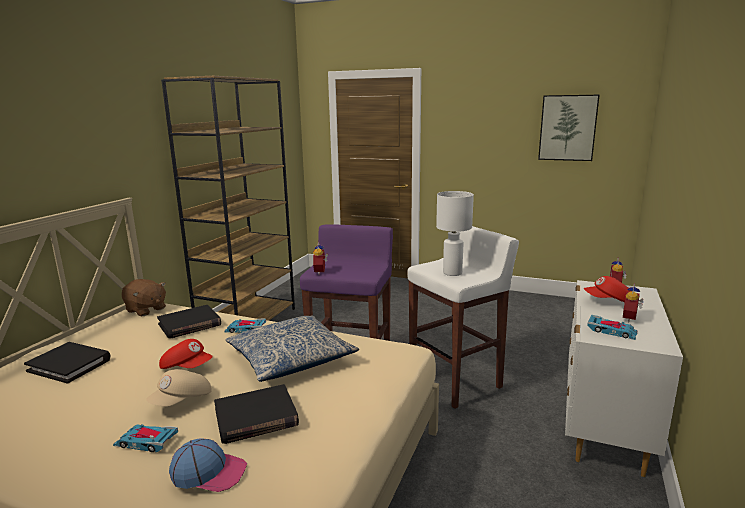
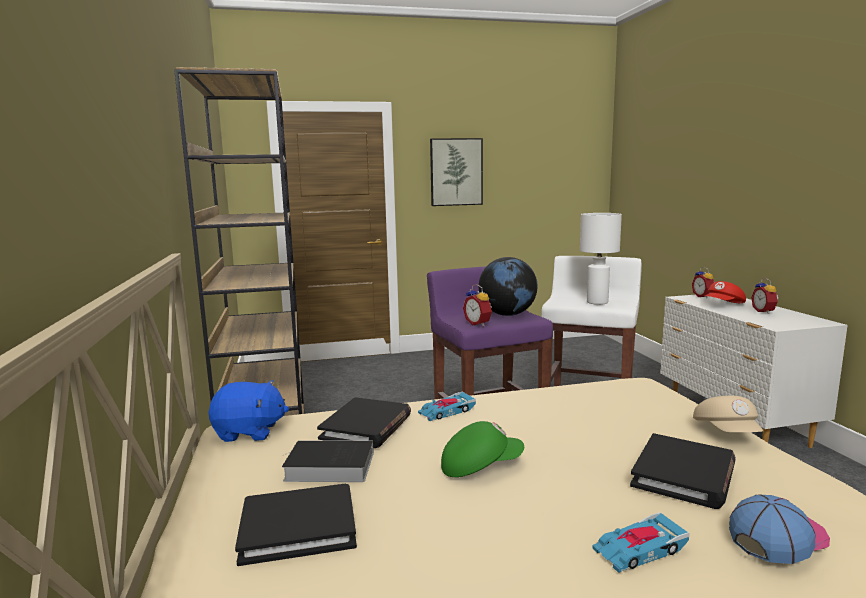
camera: 35 degrees left, 5 degrees down
brown plush toy [121,279,166,316] -> blue plush toy [208,380,289,442]
beige cap [146,369,212,407] -> beige cap moved to [693,396,763,432]
red cap [159,339,213,369] -> green cap [441,421,524,477]
pillow [226,316,359,382] -> none
picture [538,95,599,161] -> picture moved to [430,138,483,206]
toy car [587,315,638,340] -> none
none -> book [282,440,374,482]
none -> globe [479,257,538,316]

